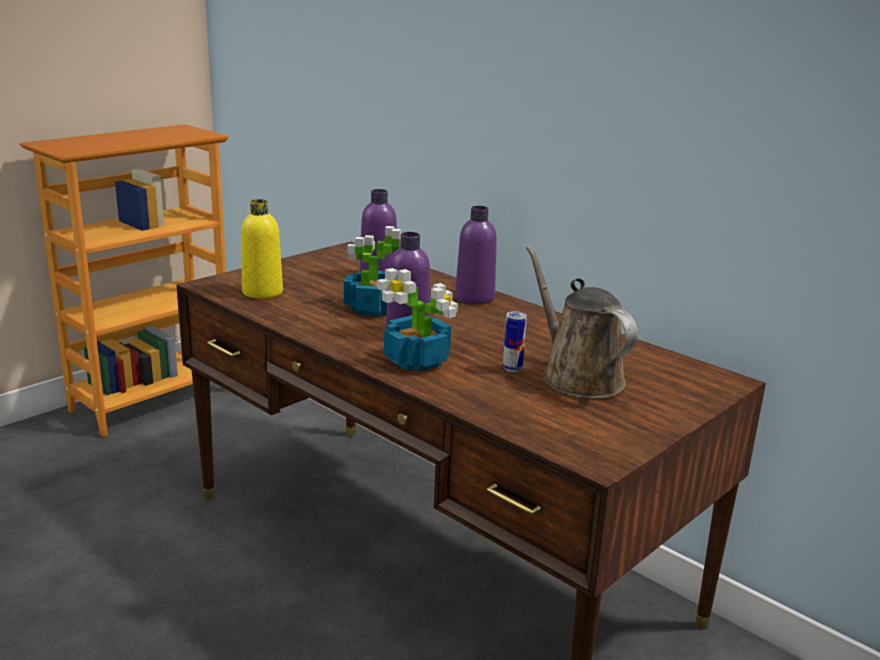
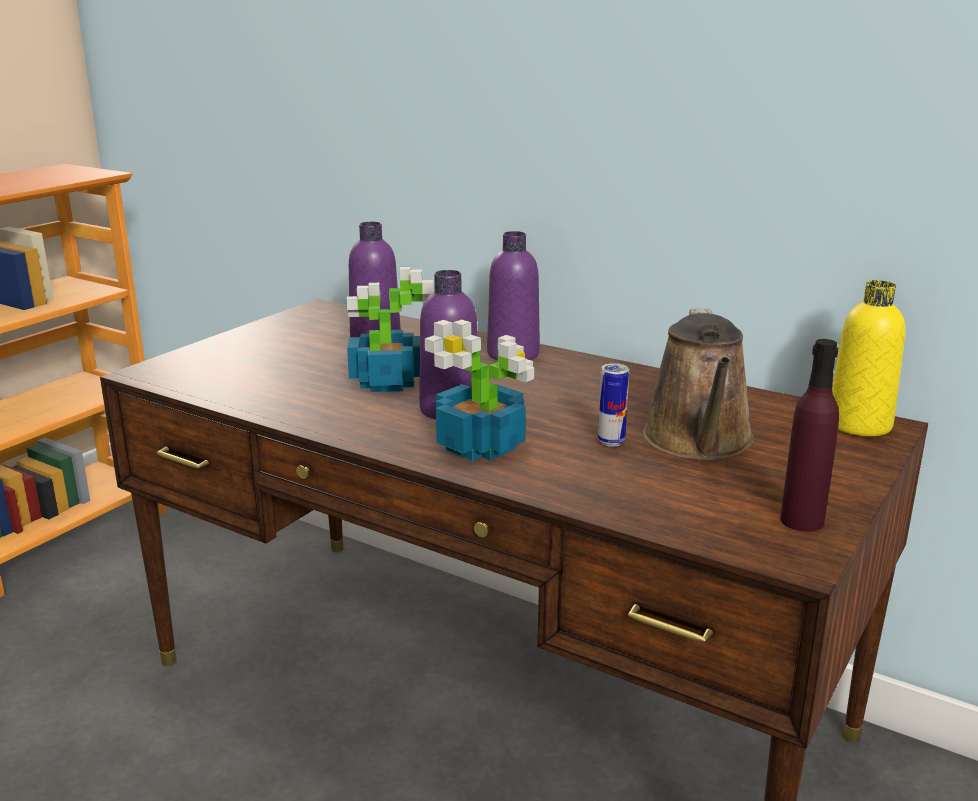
camera: 10 degrees left, 0 degrees up
yellow bottle [241,199,283,299] -> yellow bottle moved to [832,280,905,436]
brown watering can [526,245,638,399] -> brown watering can turned 135 degrees counterclockwise [643,309,754,460]
none -> purple bottle [780,339,839,532]

